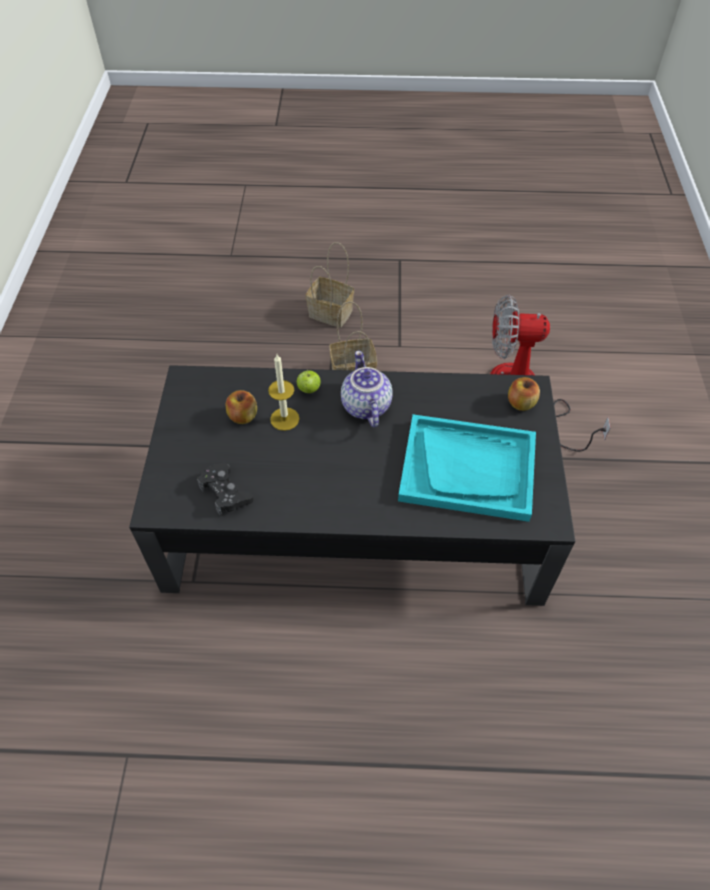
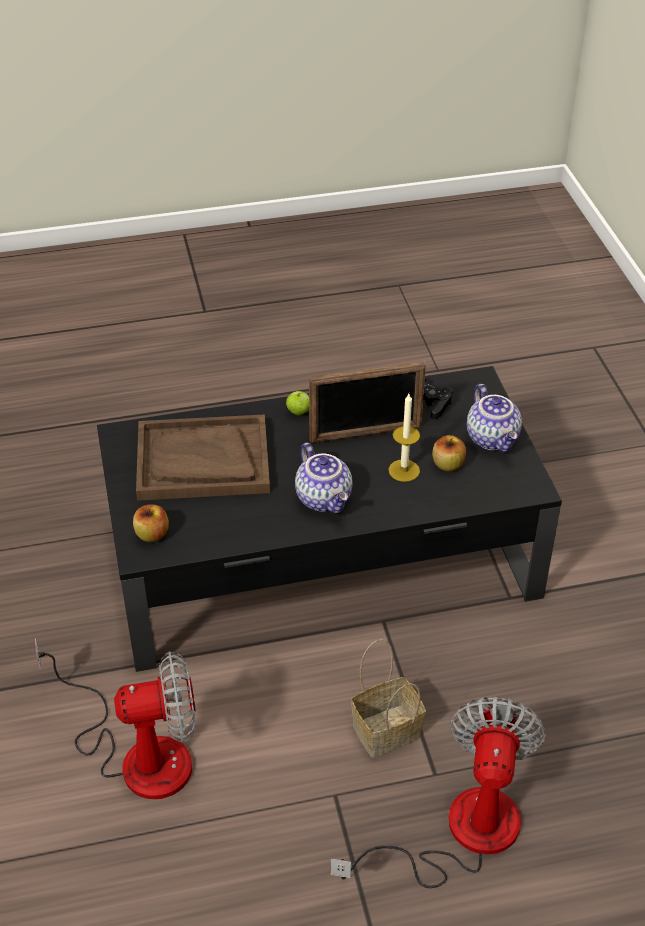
camera: 165 degrees right, 10 degrees down
apple [297,370,321,393] -> apple moved to [286,391,309,415]
basket [306,242,354,328] -> fan [330,696,546,888]
turquoise tray [398,414,536,522] -> brown tray [136,414,270,501]
none -> picture frame [309,361,426,443]
none -> teapot [467,384,522,452]

